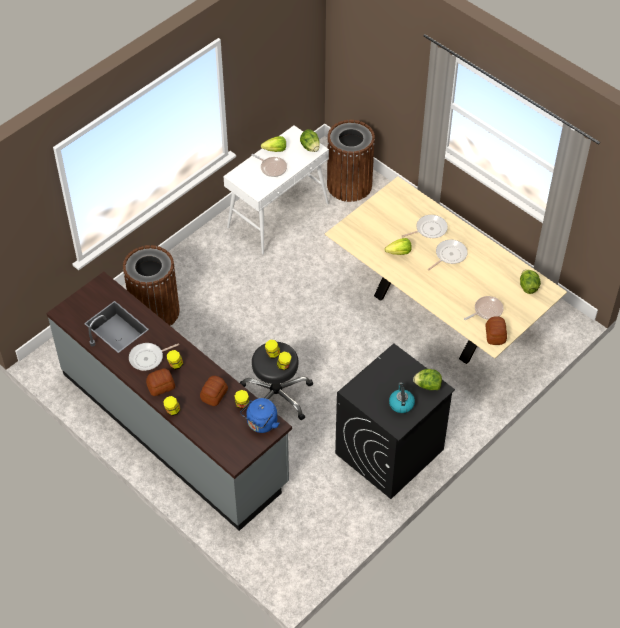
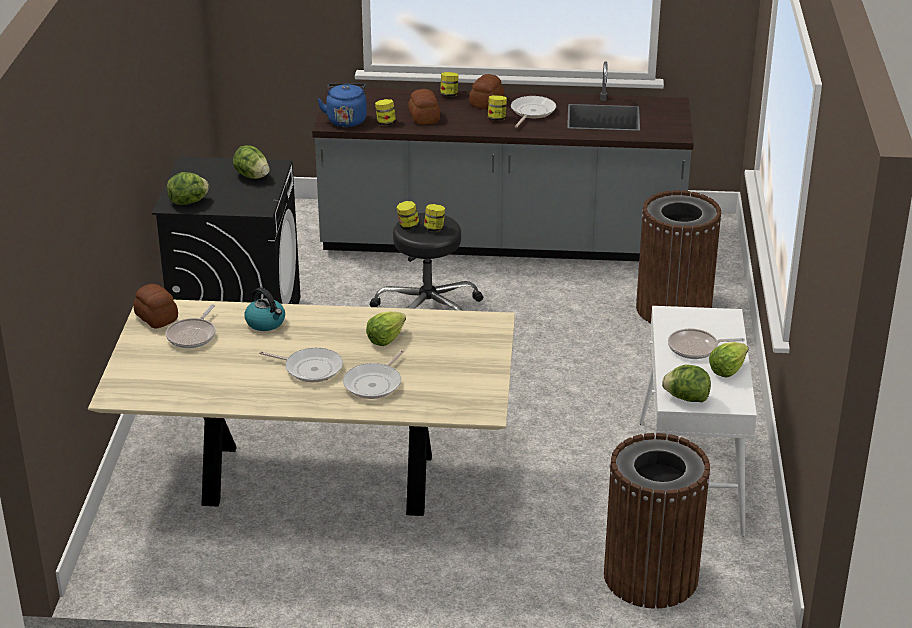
camera: 140 degrees right, 20 degrees down
kettle [389,382,415,413] -> kettle moved to [244,287,285,331]
frying pan [428,240,468,271] -> frying pan turned 75 degrees counterclockwise [259,348,343,383]
lettuce [520,269,541,294] -> lettuce moved to [233,145,270,179]

